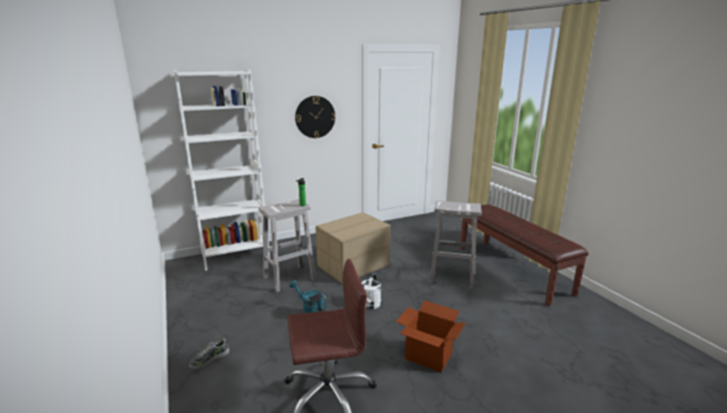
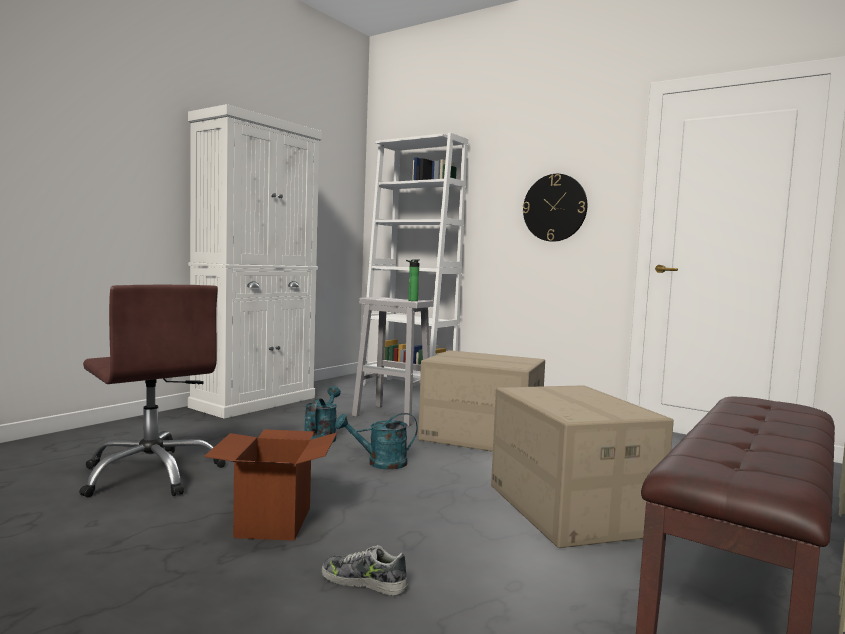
camera: 60 degrees right, 15 degrees down
shoe [189,338,229,369] -> shoe moved to [322,545,408,596]
white watering can [362,273,381,309] -> turquoise watering can [335,413,418,470]
white stool [429,200,481,289] -> cardboard box [491,385,674,548]
none -> white cabinet [188,104,322,419]

